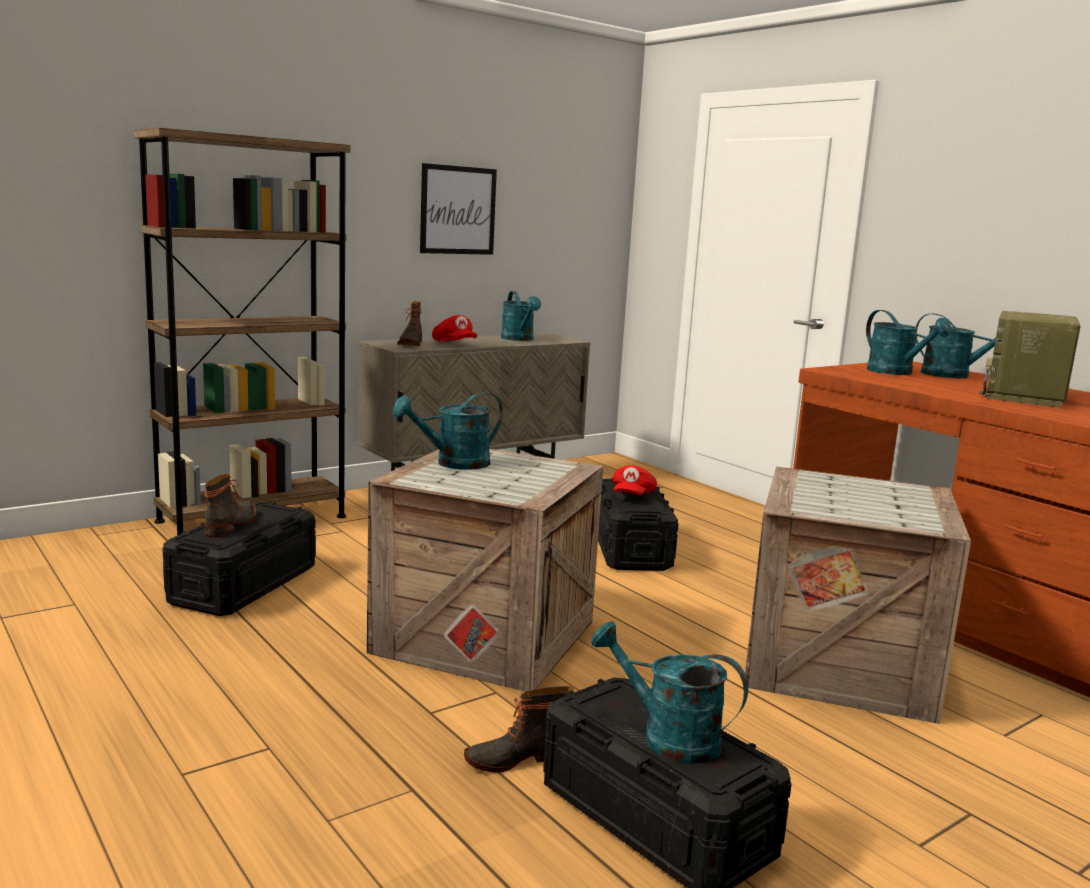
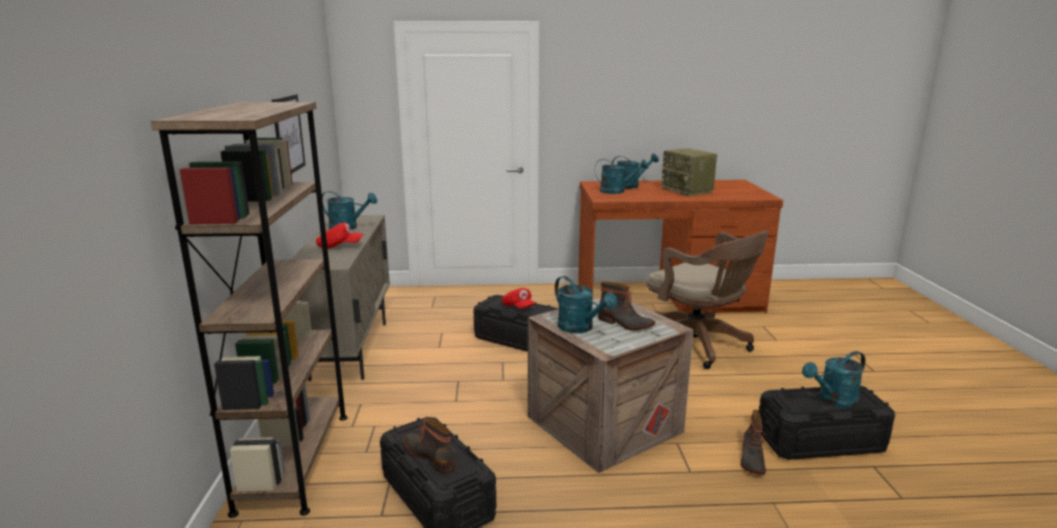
camera: 55 degrees left, 5 degrees up
turquoise watering can [393,392,503,470] -> turquoise watering can turned 45 degrees counterclockwise [555,276,617,333]
boot [397,301,422,346] -> boot moved to [598,281,655,331]
crate [745,467,971,724] -> brown office chair [647,231,768,369]

